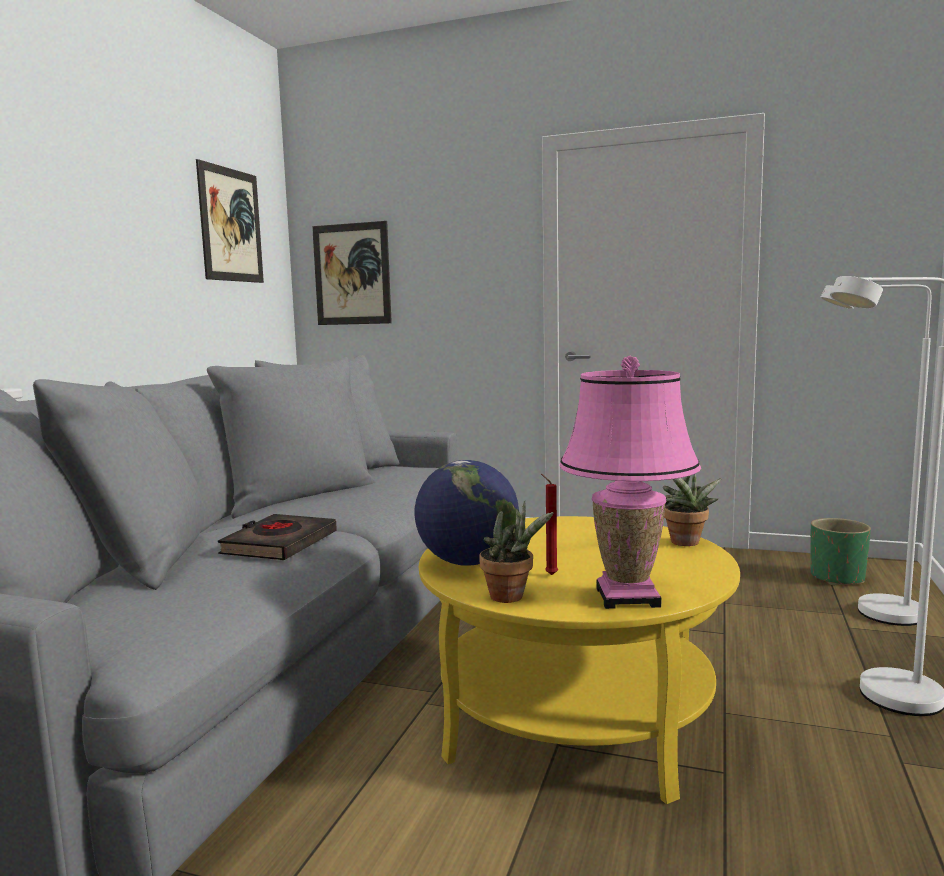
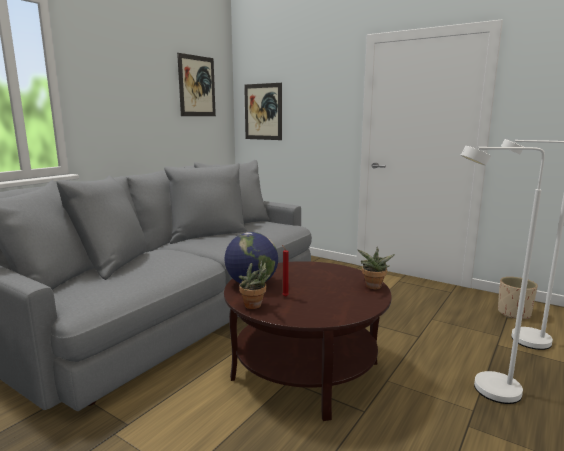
camera: 15 degrees right, 5 degrees up
black book [218,514,337,560] -> none
yellow coffee table [419,516,740,804] -> brown coffee table [224,261,392,421]
pink table lamp [559,356,701,609] -> none
green planter [810,518,871,585] -> beige planter [498,277,538,319]

